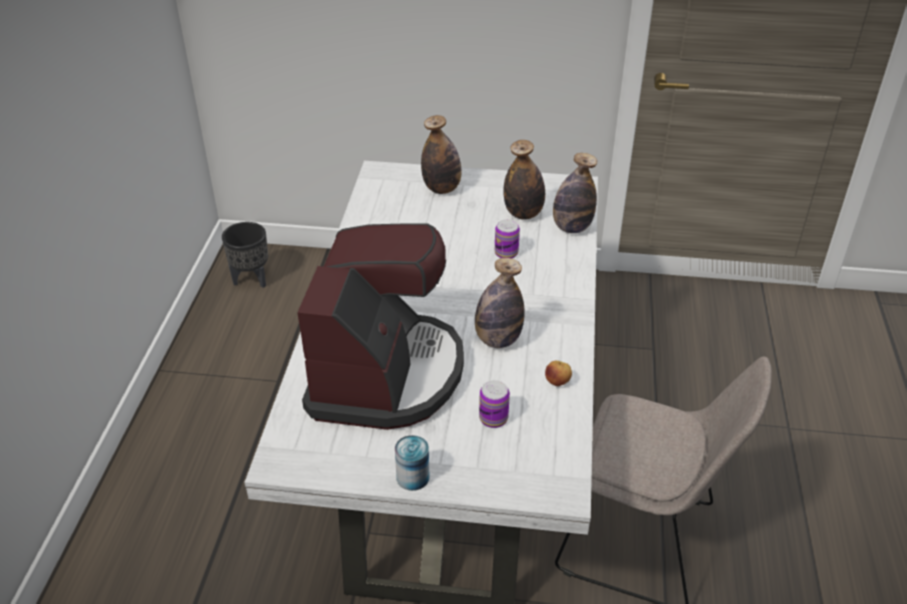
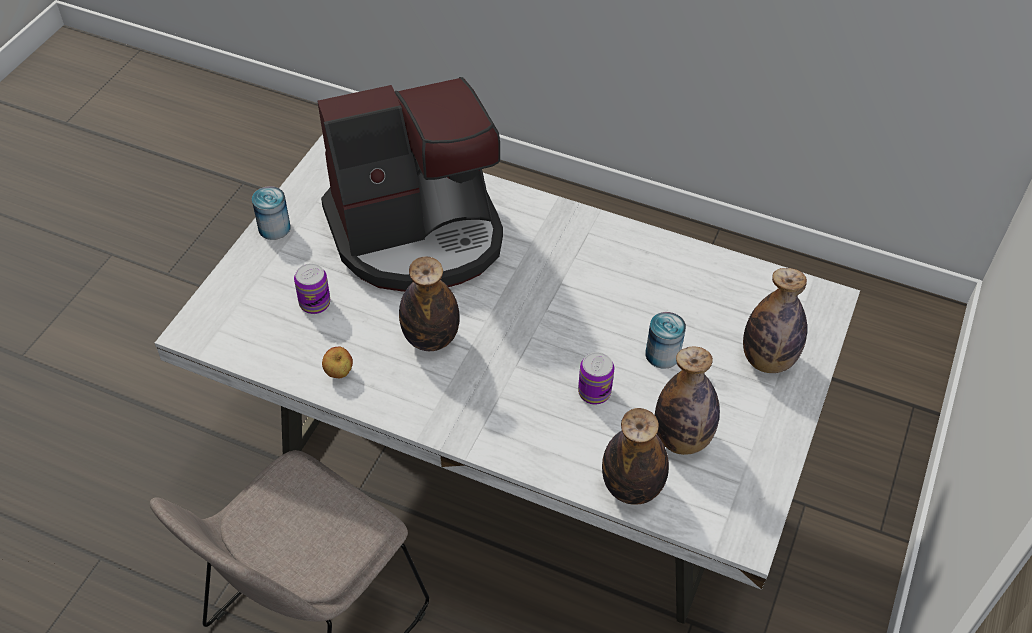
camera: 105 degrees right, 10 degrees up
black planter [222,222,268,288] -> none
coffee machine [297,224,464,430] -> coffee machine turned 45 degrees counterclockwise [317,77,503,292]
none -> can [645,312,686,369]

